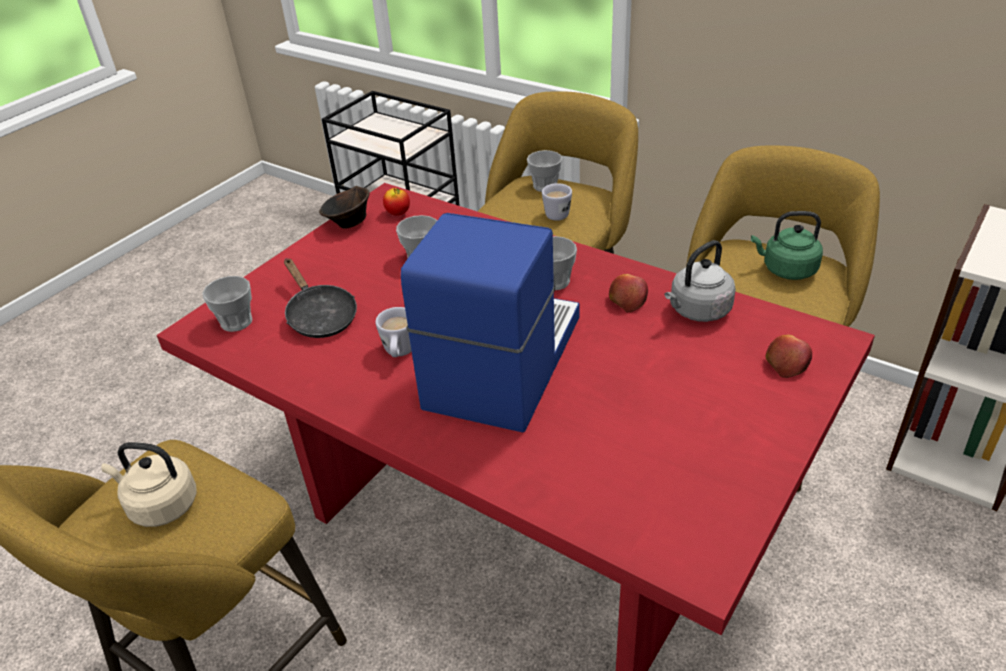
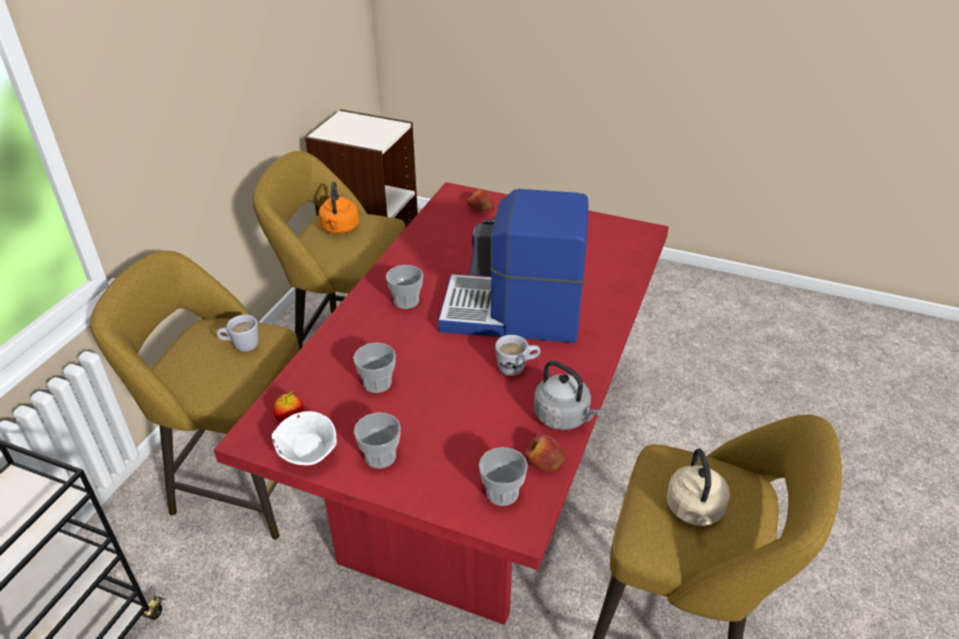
camera: 105 degrees left, 0 degrees up
black frying pan [284,258,357,338] -> none
brown bowl [319,186,370,229] -> white bowl [272,411,337,465]
cup [527,150,562,192] -> cup moved to [354,412,401,469]
apple [609,274,648,312] -> apple moved to [524,434,565,471]
grey kettle [664,240,736,322] -> grey kettle moved to [534,361,600,430]
green kettle [751,211,823,280] -> orange kettle [319,182,359,234]

